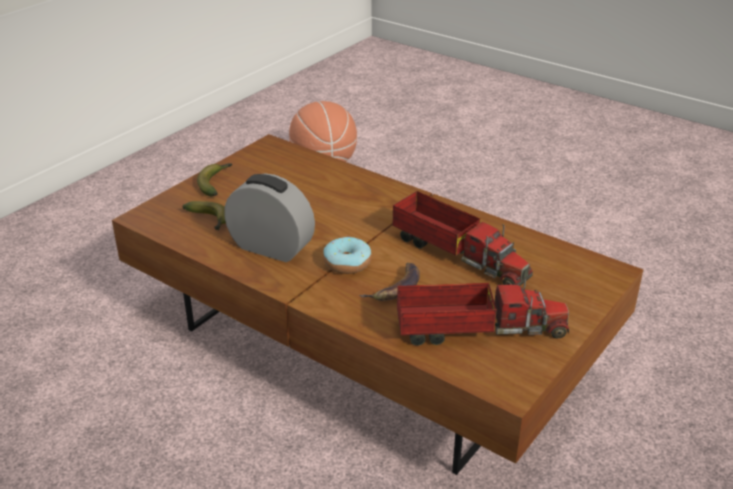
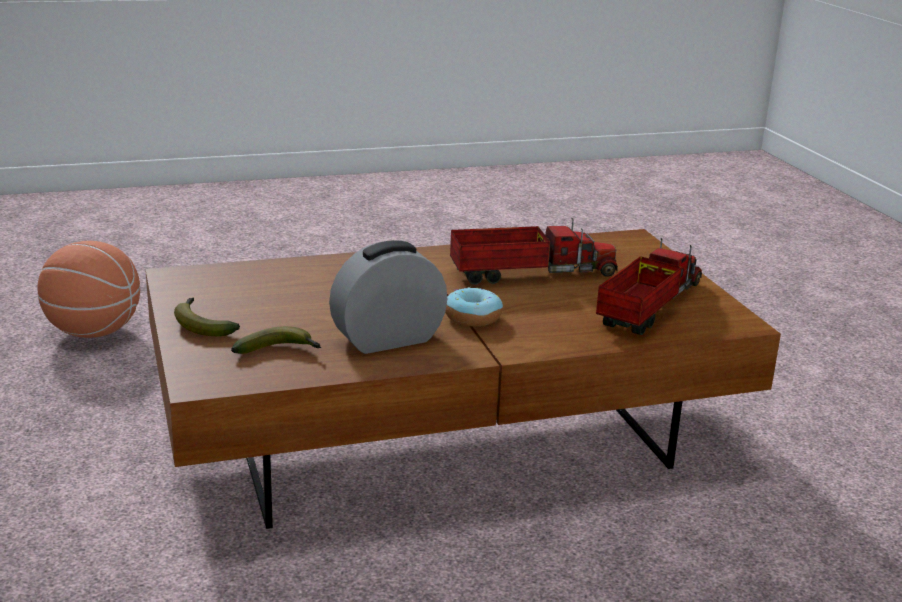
camera: 55 degrees left, 10 degrees down
banana [360,263,420,301] -> none

